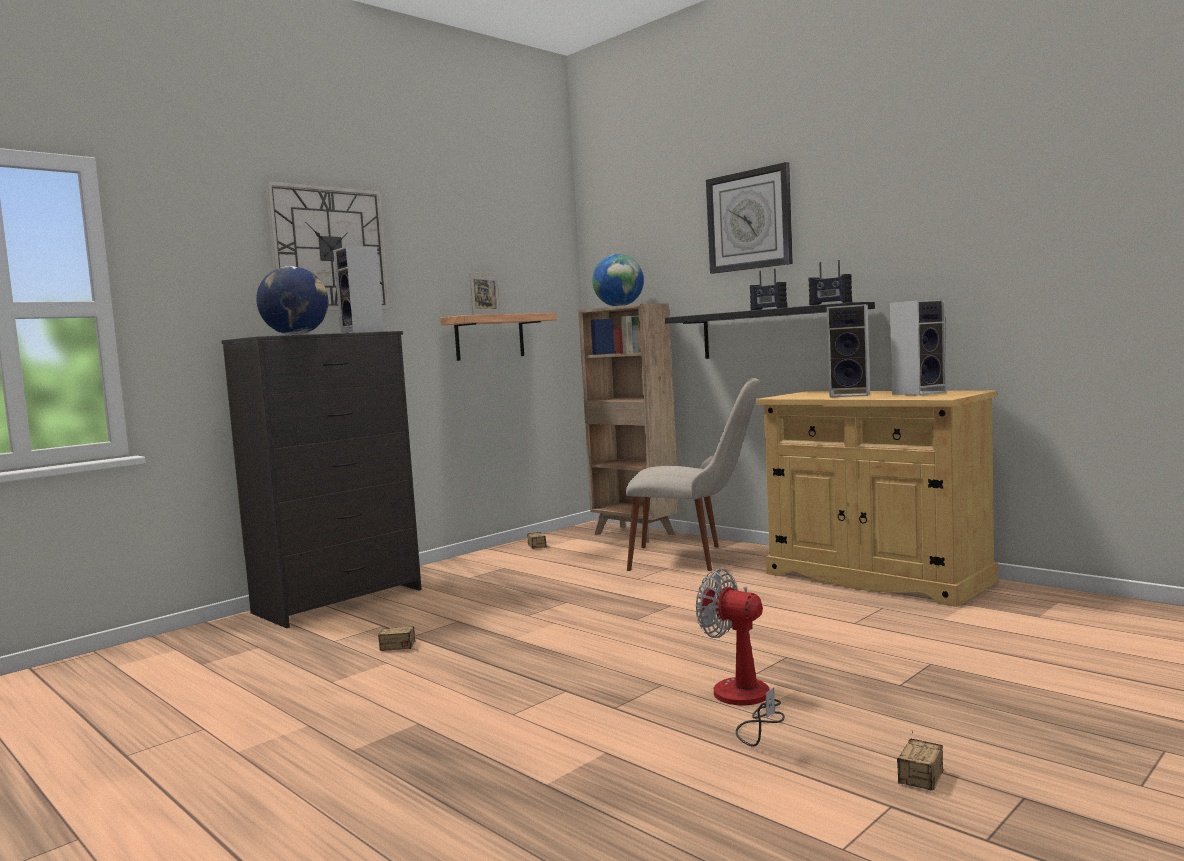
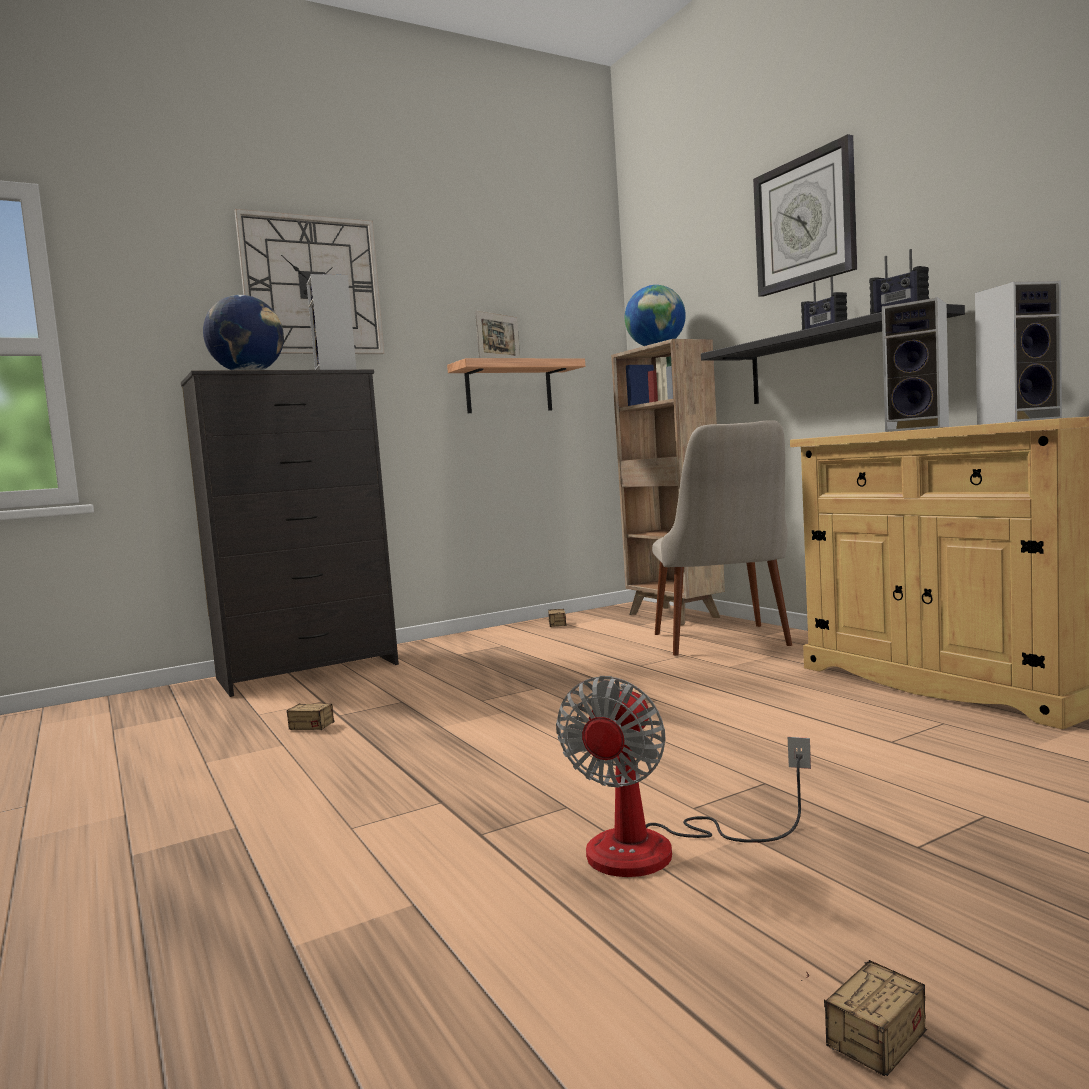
camera: 15 degrees right, 0 degrees up
beige chair [626,378,759,571] -> beige chair turned 60 degrees clockwise [652,420,792,655]
fan [696,569,785,747] -> fan turned 120 degrees counterclockwise [556,676,811,877]

